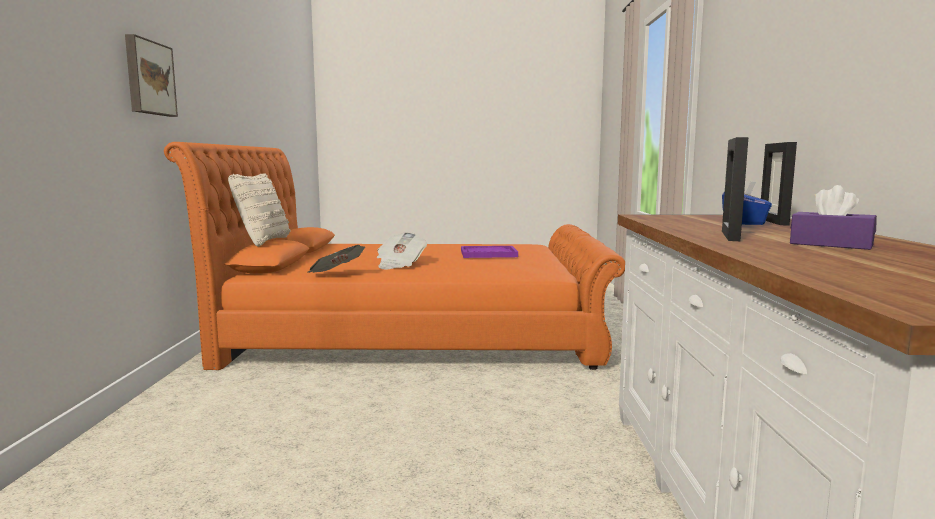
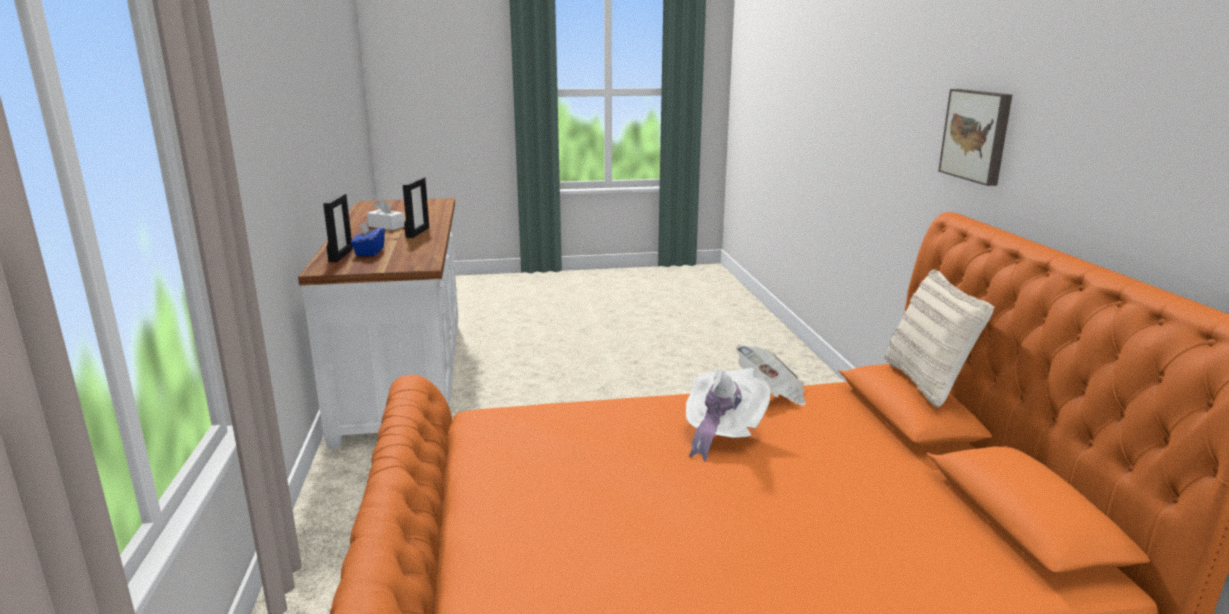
camera: 170 degrees right, 10 degrees up
newspaper [376,232,427,269] -> white hat [686,368,771,462]
purple tray [461,246,518,258] -> none
purple tissue box [790,185,877,250] -> white tissue box [367,199,404,230]

